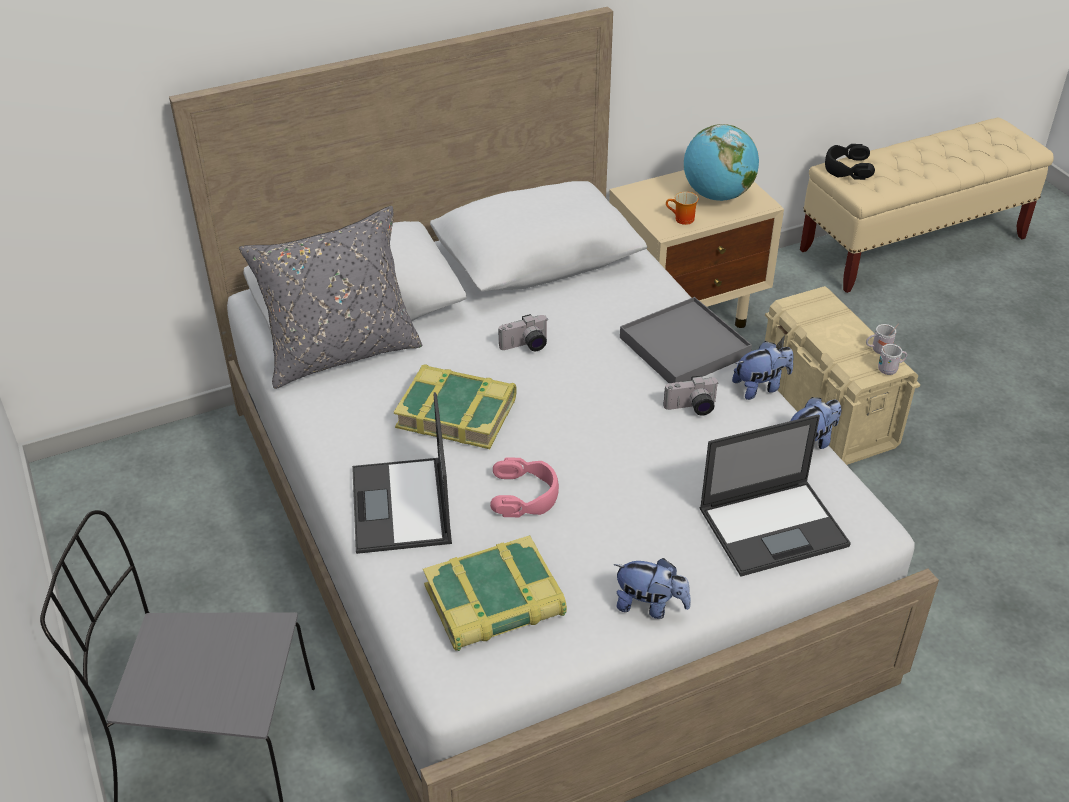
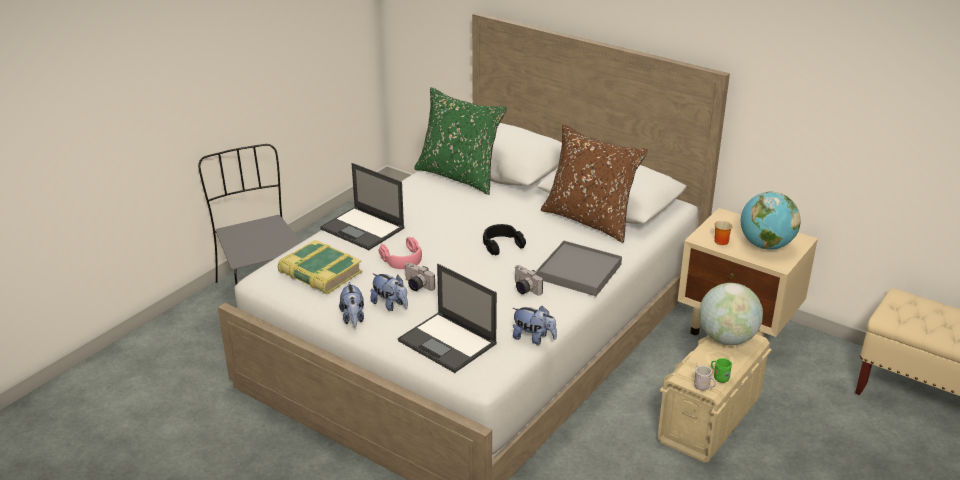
camera: 60 degrees right, 10 degrees down
grey pillow [239,206,422,389] -> green pillow [414,87,507,195]
laptop [352,392,452,554] -> laptop turned 105 degrees counterclockwise [320,163,405,250]
book [394,364,517,449] -> none
camera [498,314,547,351] -> camera moved to [405,263,435,291]
plush toy [732,341,794,400] -> plush toy moved to [370,273,408,311]
black headphones [825,144,875,180] -> black headphones moved to [483,224,526,255]
white mug [866,323,899,354] -> green mug [711,358,732,383]
none -> brown pillow [541,124,648,243]
none -> globe [699,283,763,345]

